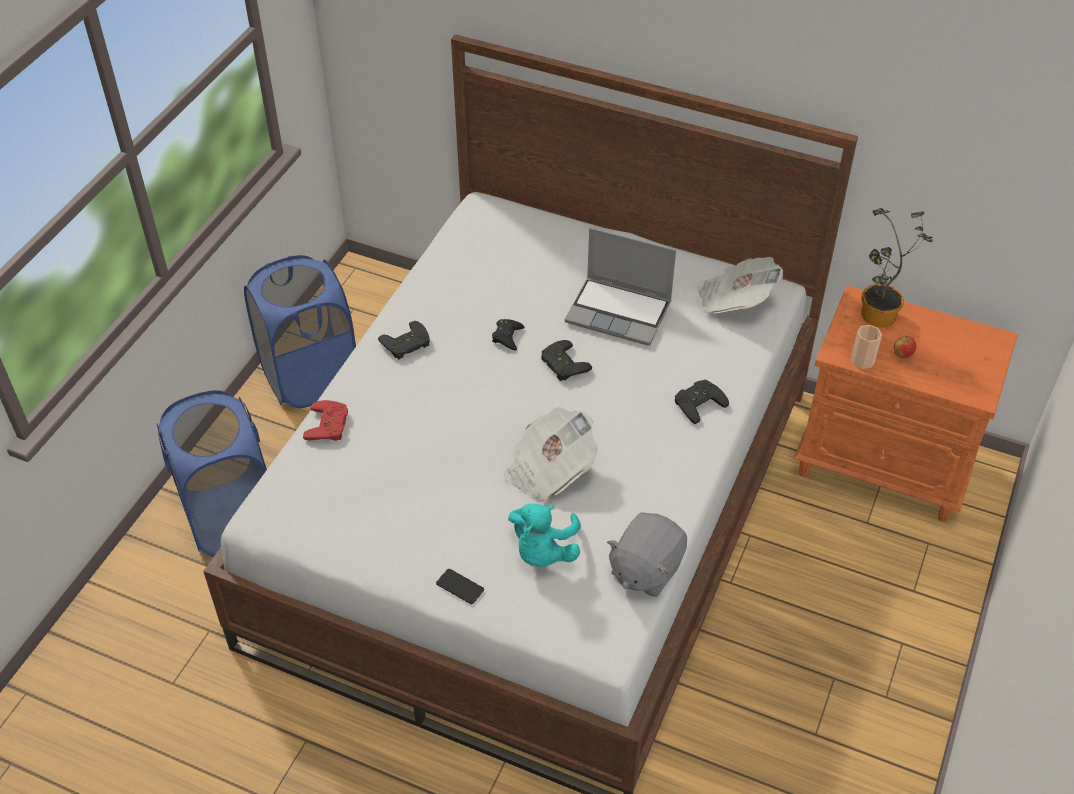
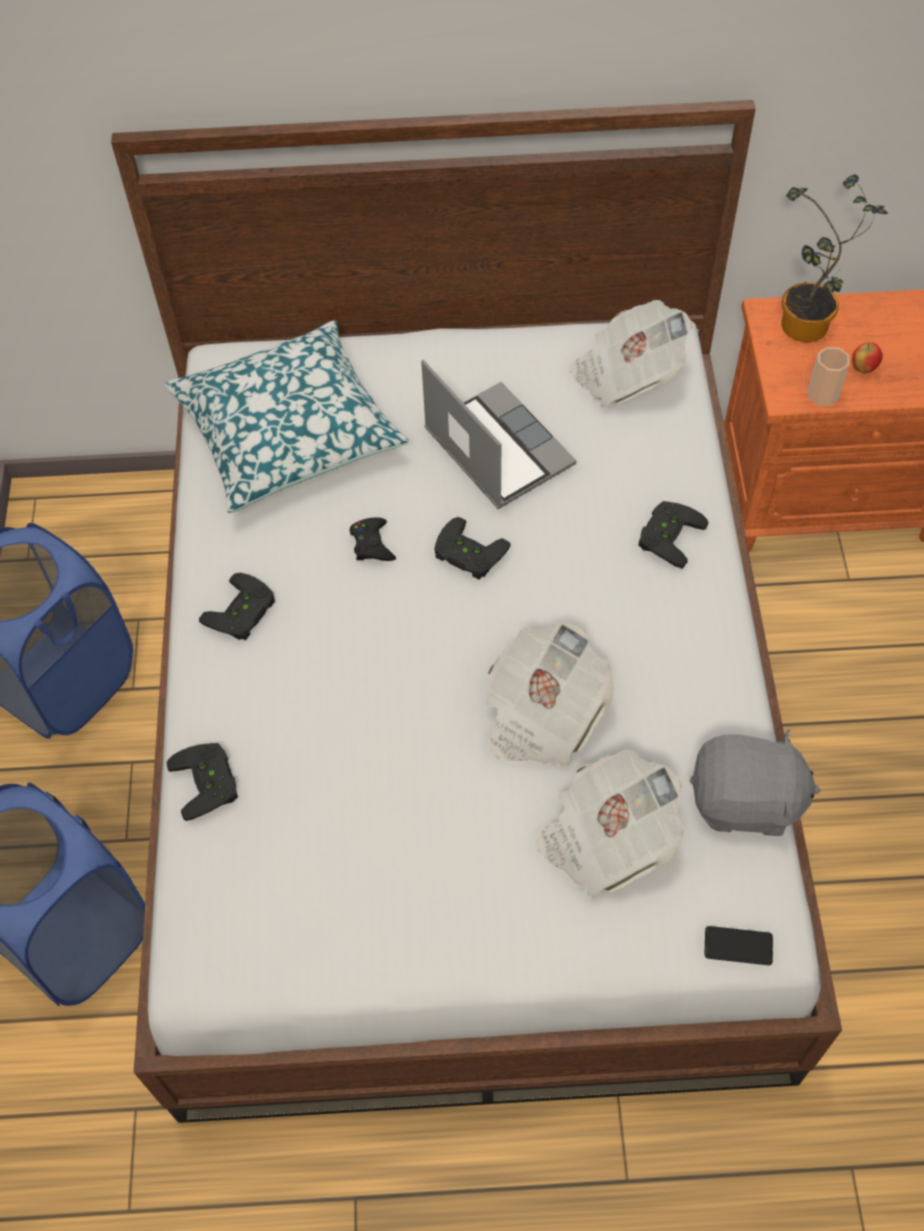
camera: 25 degrees left, 10 degrees up
red game controller [303,400,348,441] -> black game controller [166,743,238,821]
phone [436,569,484,604] -> phone moved to [704,926,773,965]
turquoise plush toy [508,503,581,567] -> newspaper [536,750,684,898]
laptop [565,228,676,346] -> laptop turned 120 degrees counterclockwise [421,359,577,509]
grey plush toy [607,512,687,597] -> grey plush toy turned 90 degrees counterclockwise [690,729,821,836]
none -> pillow [164,320,409,513]

